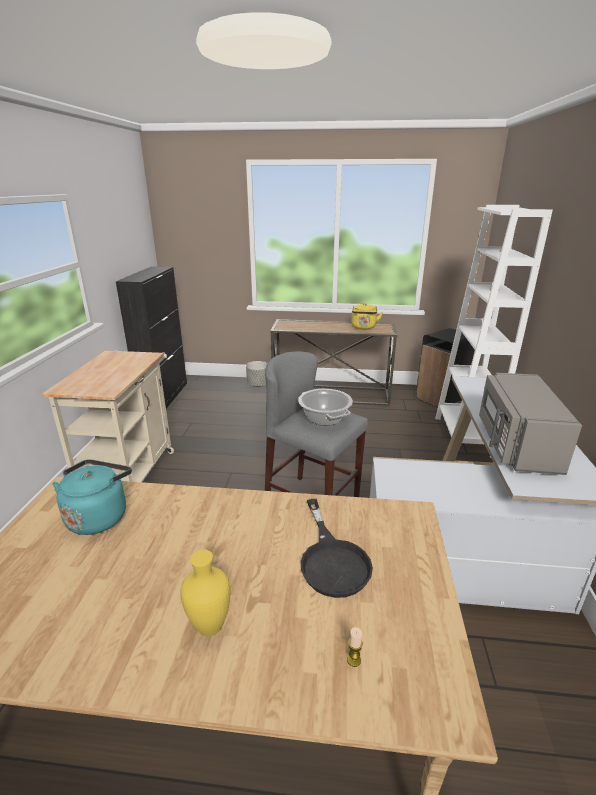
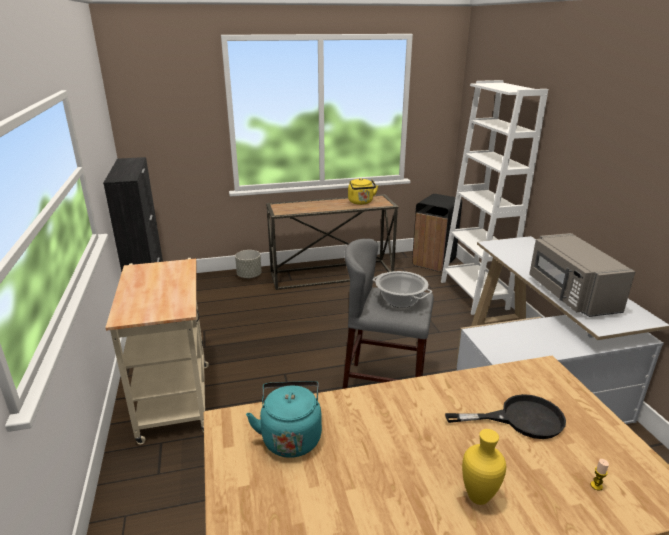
camera: 20 degrees left, 0 degrees up
black frying pan [301,499,373,598] -> black frying pan turned 60 degrees counterclockwise [445,394,566,439]

